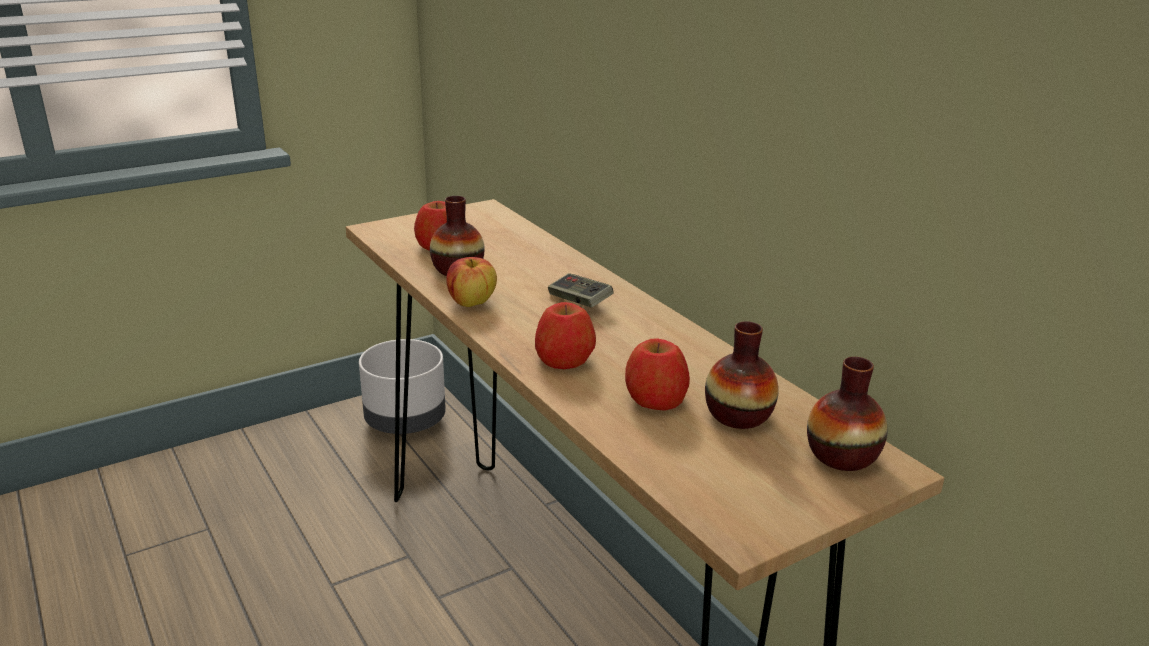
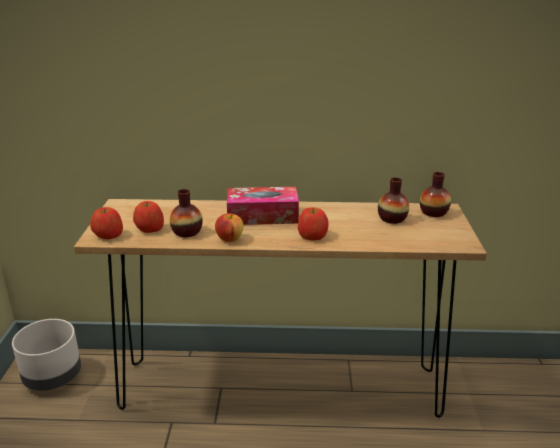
camera: 55 degrees left, 0 degrees up
game controller [548,273,614,307] -> tissue box [227,187,299,225]
apple [625,338,690,411] -> apple moved to [90,207,123,239]

